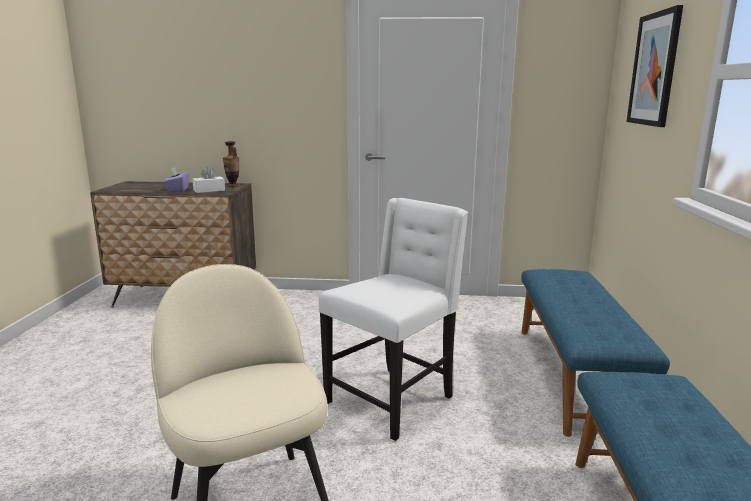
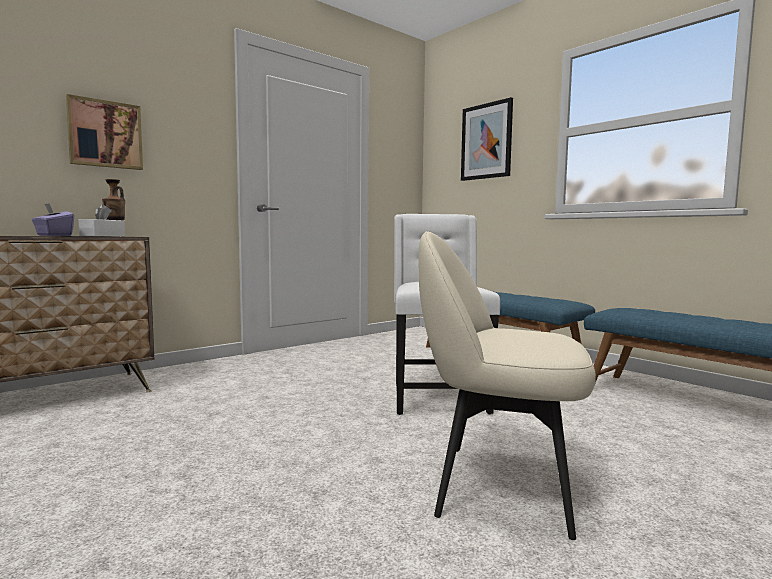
camera: 45 degrees left, 10 degrees down
none -> picture [66,94,143,170]

